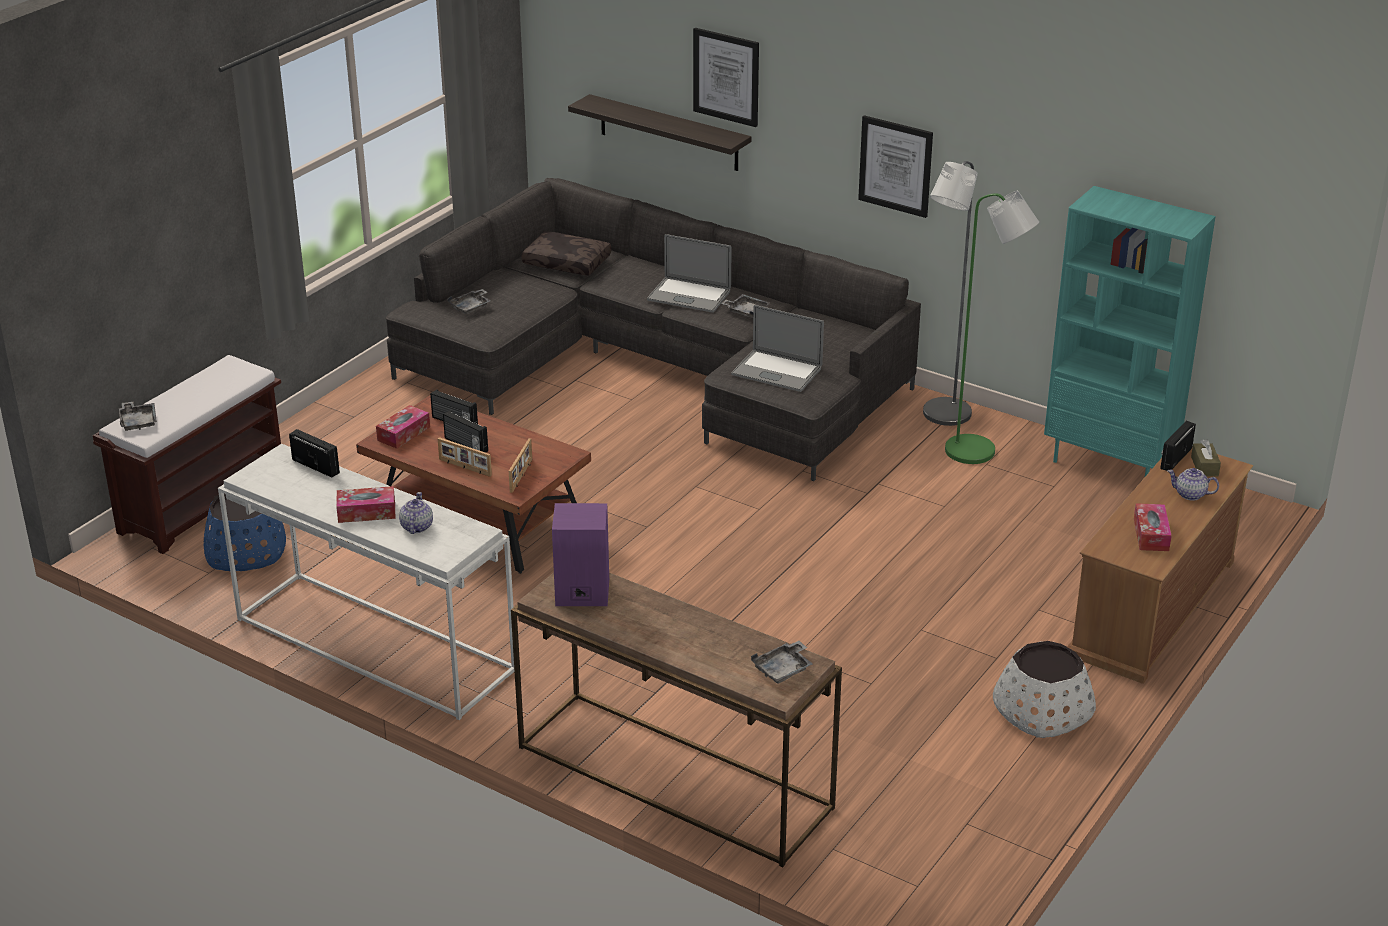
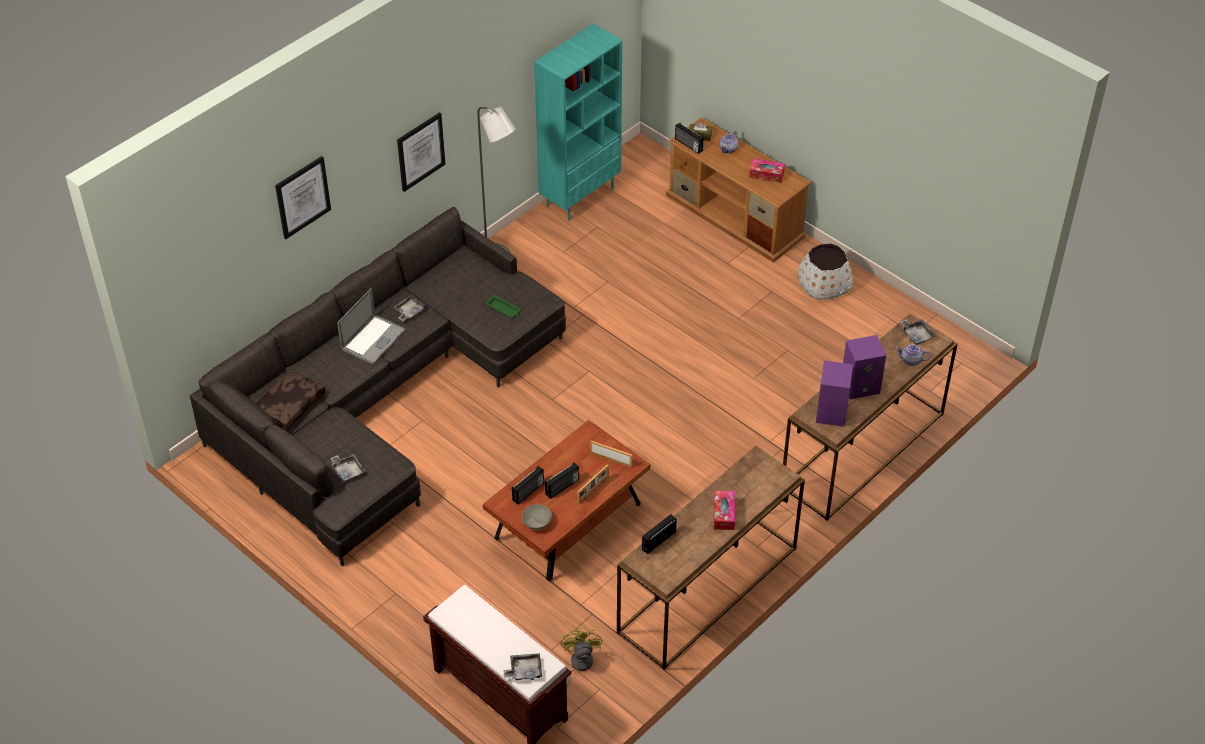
camera: 80 degrees left, 15 degrees up
blue planter [204,494,286,571] -> yellow fan [561,627,602,687]
white console table [218,444,515,720] -> brown console table [617,446,805,670]
tissue box [376,405,430,449] -> grey bowl [521,504,552,530]
teapot [399,492,433,534] -> teapot moved to [895,344,931,366]
shelf [568,94,751,171] -> none
laptop [731,305,824,392] -> green tray [485,295,521,318]
green floor lamp [945,190,1039,464] -> none
none -> purple speaker [843,335,886,400]

